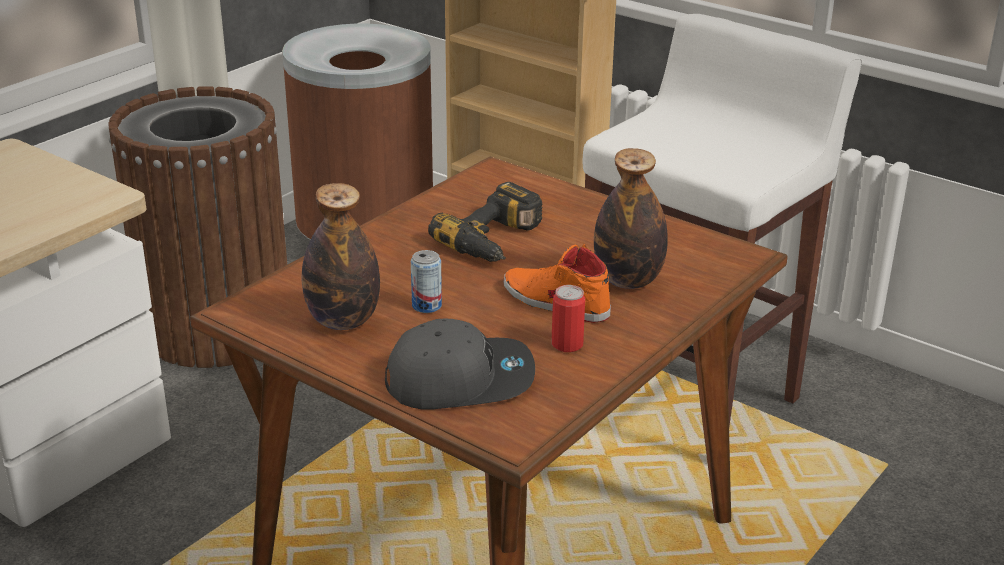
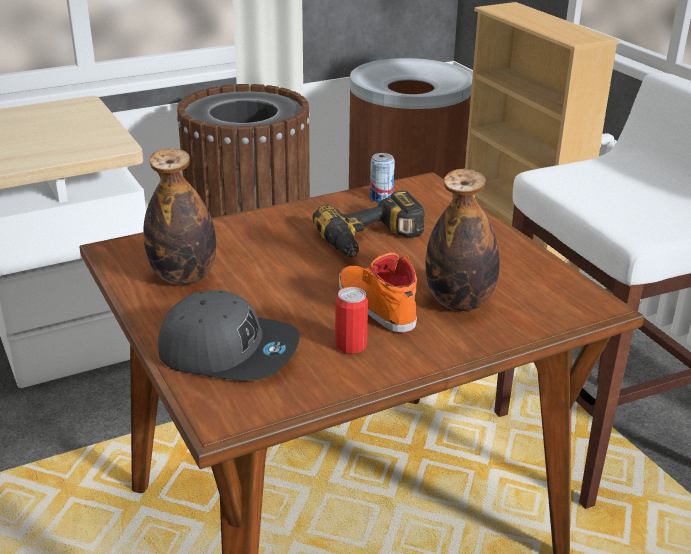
camera: 25 degrees right, 0 degrees up
can [411,250,442,313] -> can moved to [370,153,395,203]

